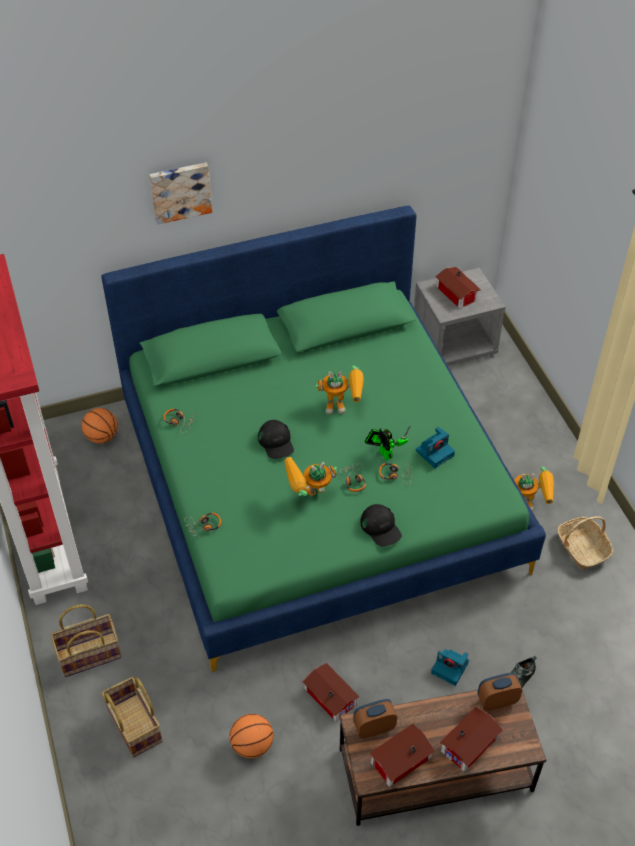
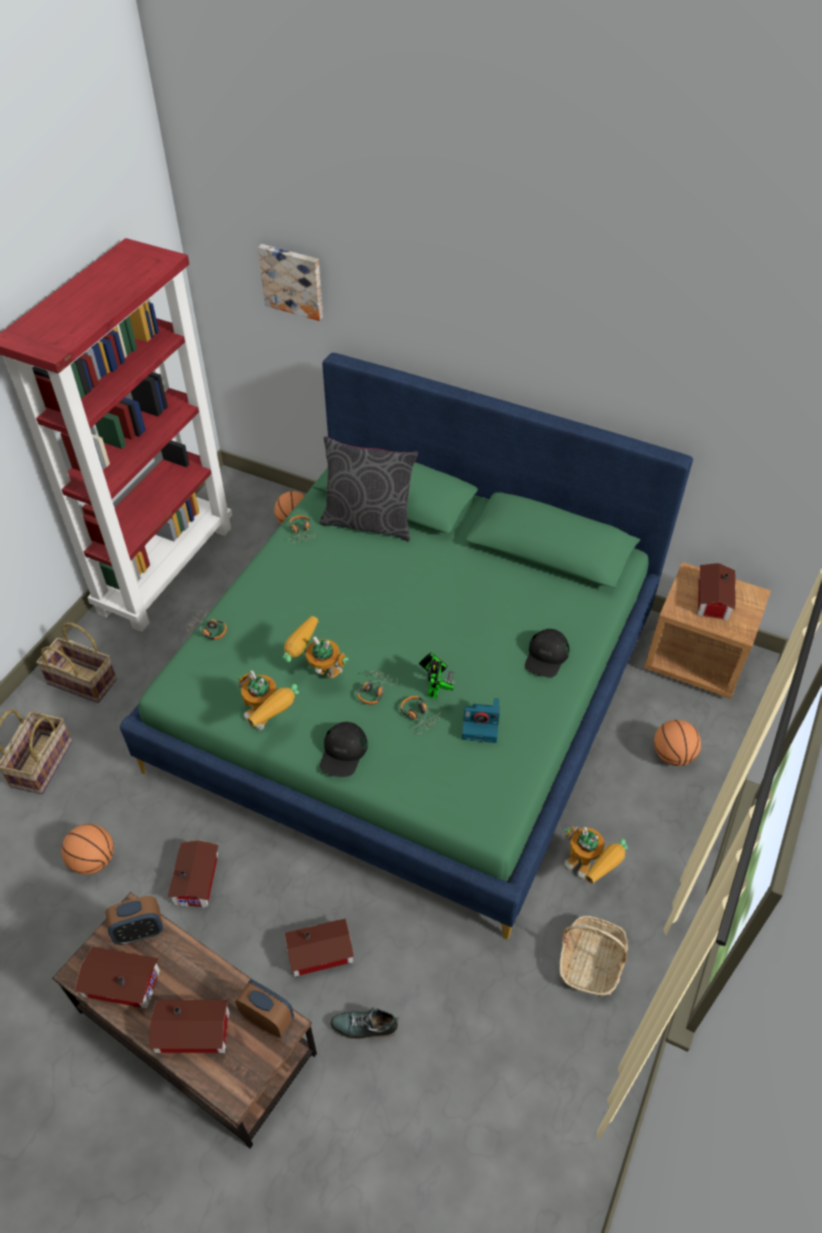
camera: 45 degrees right, 0 degrees up
picture [149,162,212,225] -> picture moved to [258,244,323,321]
black cap [258,420,294,459] -> black cap moved to [525,629,570,677]
toy robot [315,366,364,415] -> toy robot moved to [238,671,299,730]
alarm clock [353,699,397,739] -> alarm clock turned 135 degrees clockwise [106,896,163,945]
grey nightstand [414,268,505,366] -> brown nightstand [644,562,771,699]
camera [431,649,469,686] -> toy house [285,918,354,977]
none -> grey pillow [319,436,418,541]
none -> basketball [654,720,701,766]

